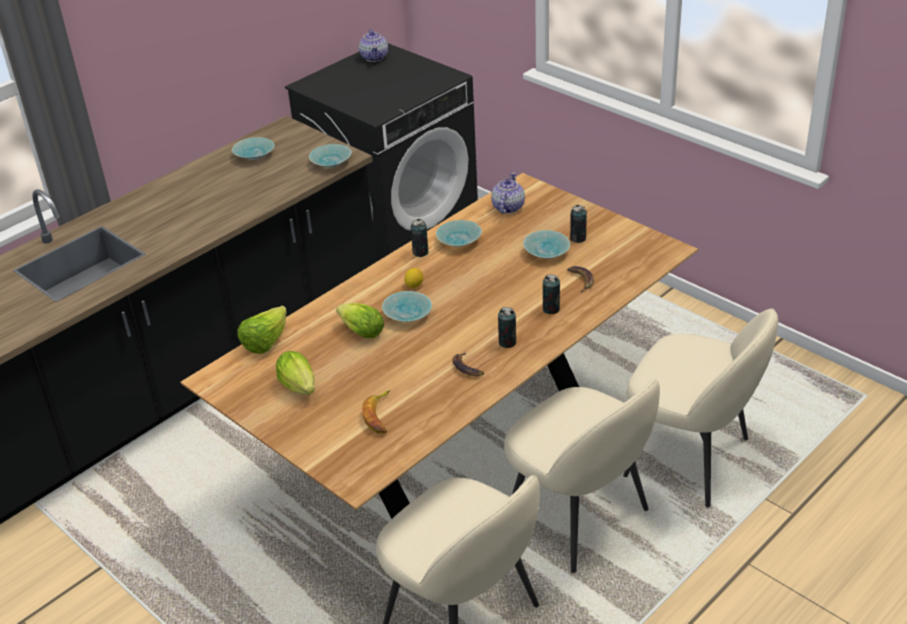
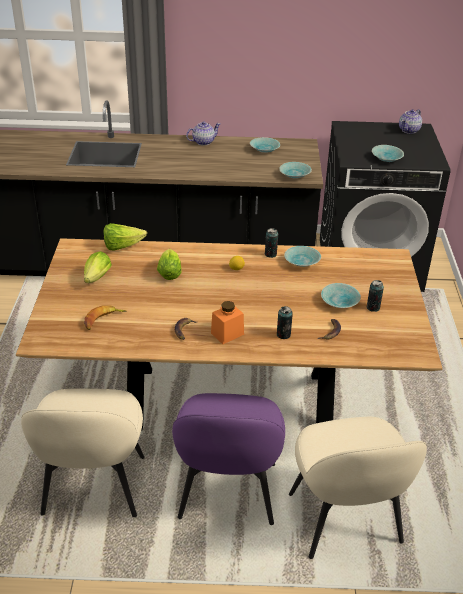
camera: 45 degrees right, 0 degrees up
turquoise bowl [382,291,432,322] -> turquoise bowl moved to [372,145,404,162]
teapot [491,172,525,214] -> teapot moved to [186,121,220,145]
can [498,307,516,348] -> orange jar [211,301,244,344]
beige chair [504,379,660,573] -> purple chair [172,393,285,525]

